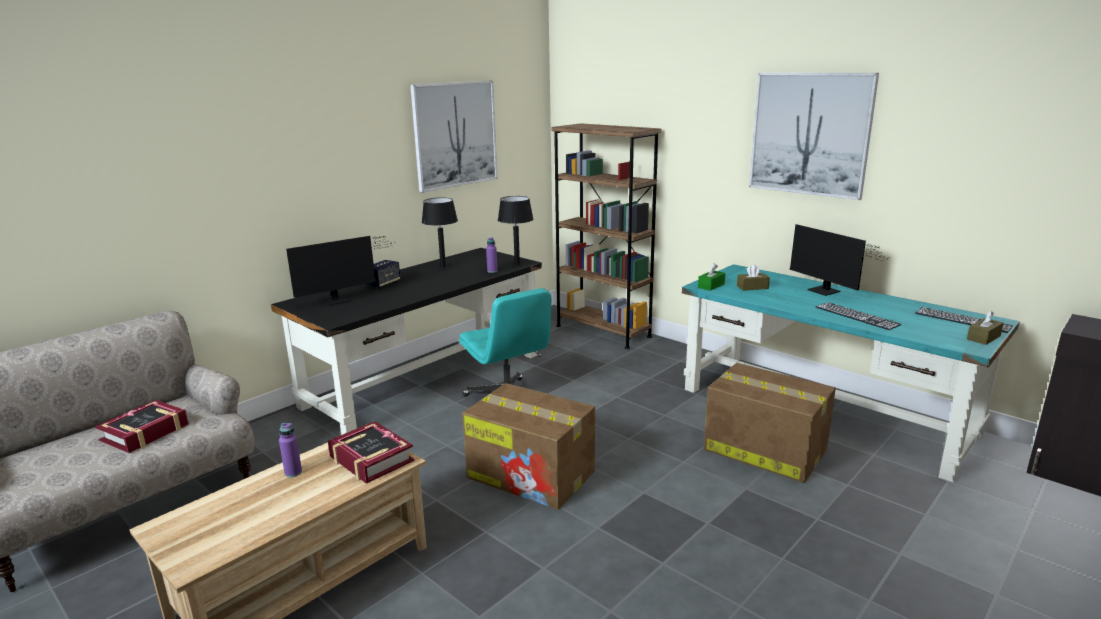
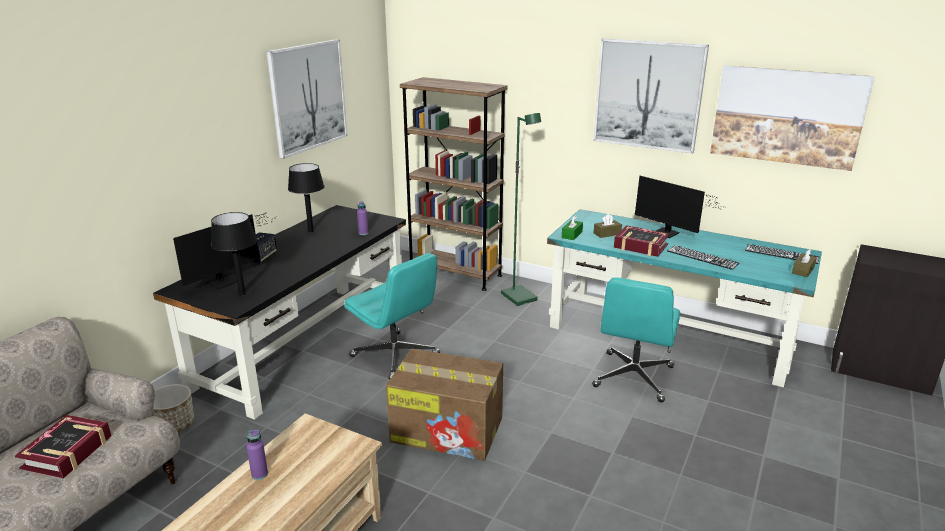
camera: 15 degrees left, 5 degrees up
book [328,421,414,484] -> book moved to [614,225,669,257]
black table lamp [498,196,533,266] -> black table lamp moved to [211,212,257,295]
cardboard box [704,363,836,483] -> turquoise office chair [592,277,680,402]
none -> planter [153,384,194,432]
none -> green floor lamp [501,113,541,306]
none -> picture [710,65,875,171]

